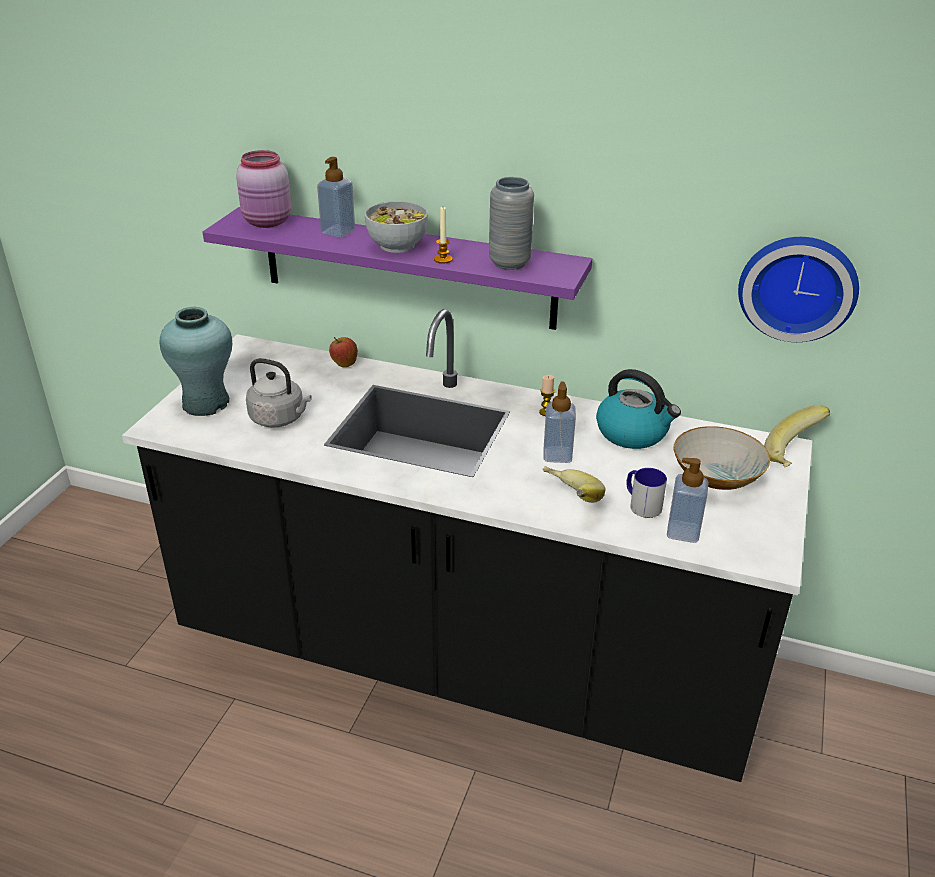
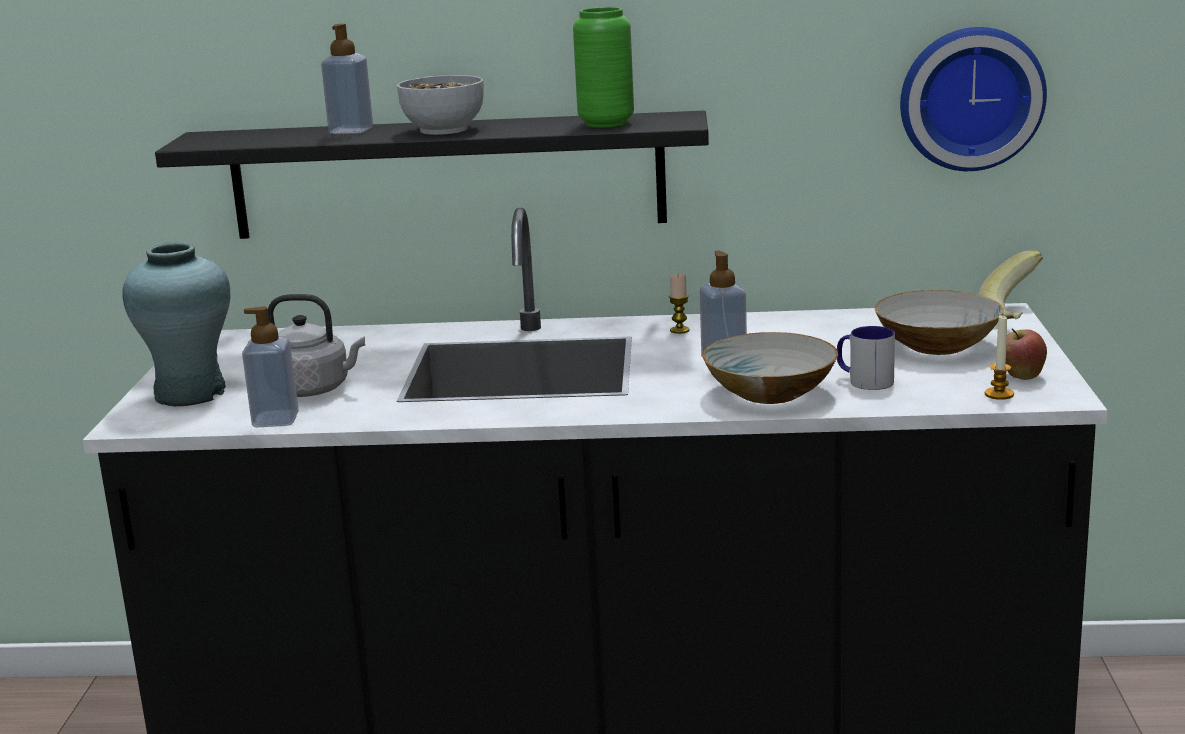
camera: 15 degrees left, 15 degrees down
purple shelf [202,207,592,330] -> black shelf [155,111,709,239]
pink jar [236,150,291,228] -> none
apple [329,337,358,367] -> apple moved to [1006,328,1047,380]
candle [434,207,453,264] -> candle moved to [985,315,1014,400]
grey vase [489,177,534,270] -> green vase [573,7,634,128]
banana [543,466,605,503] -> bowl [702,332,838,404]
kettle [596,369,681,449] -> none
soap dispenser [667,458,709,543] -> soap dispenser moved to [242,307,299,427]

